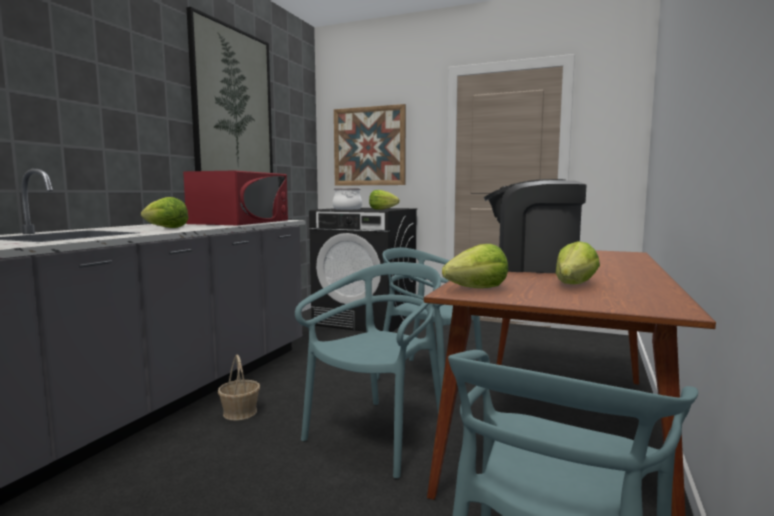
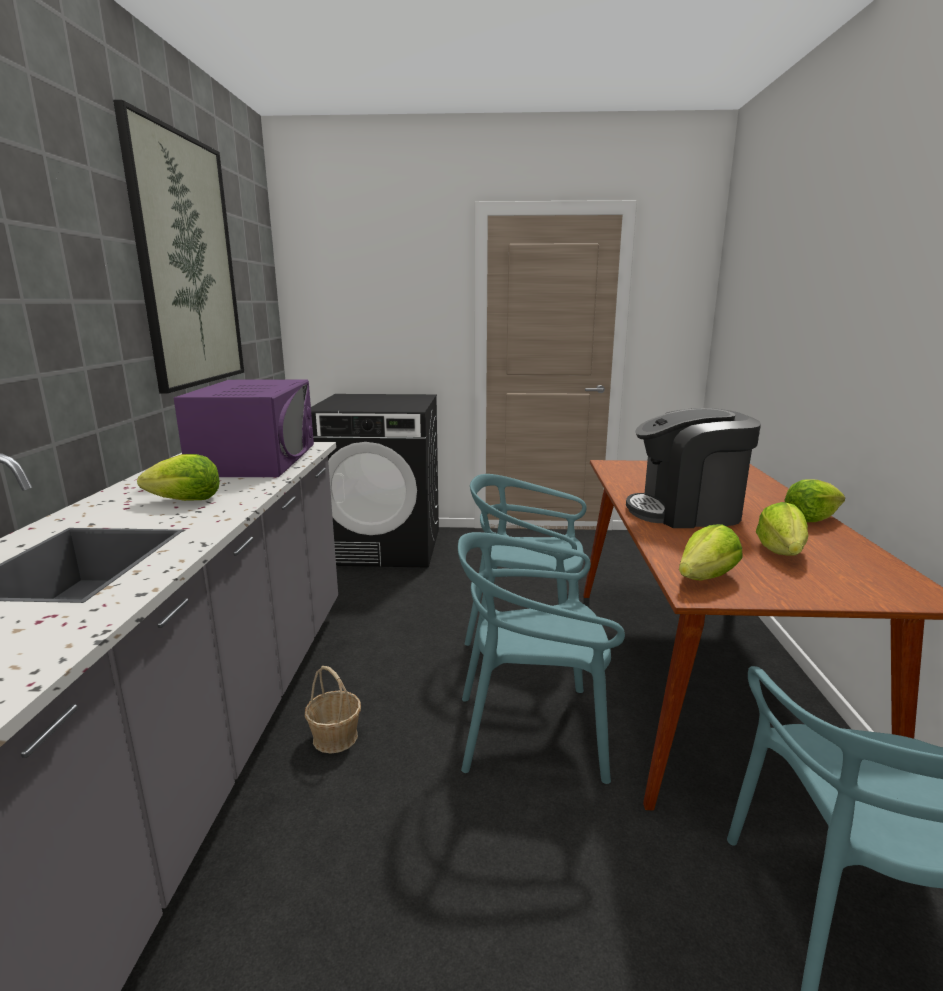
camera: 20 degrees left, 10 degrees up
red microwave [183,171,288,225] -> purple microwave [173,380,314,477]
turquoise chair [295,262,441,478] -> turquoise chair turned 105 degrees counterclockwise [458,532,625,784]
cooking pot [333,188,362,210] -> none
picture [334,104,406,186] -> none
lettuce [369,190,400,210] -> lettuce moved to [785,479,845,522]

